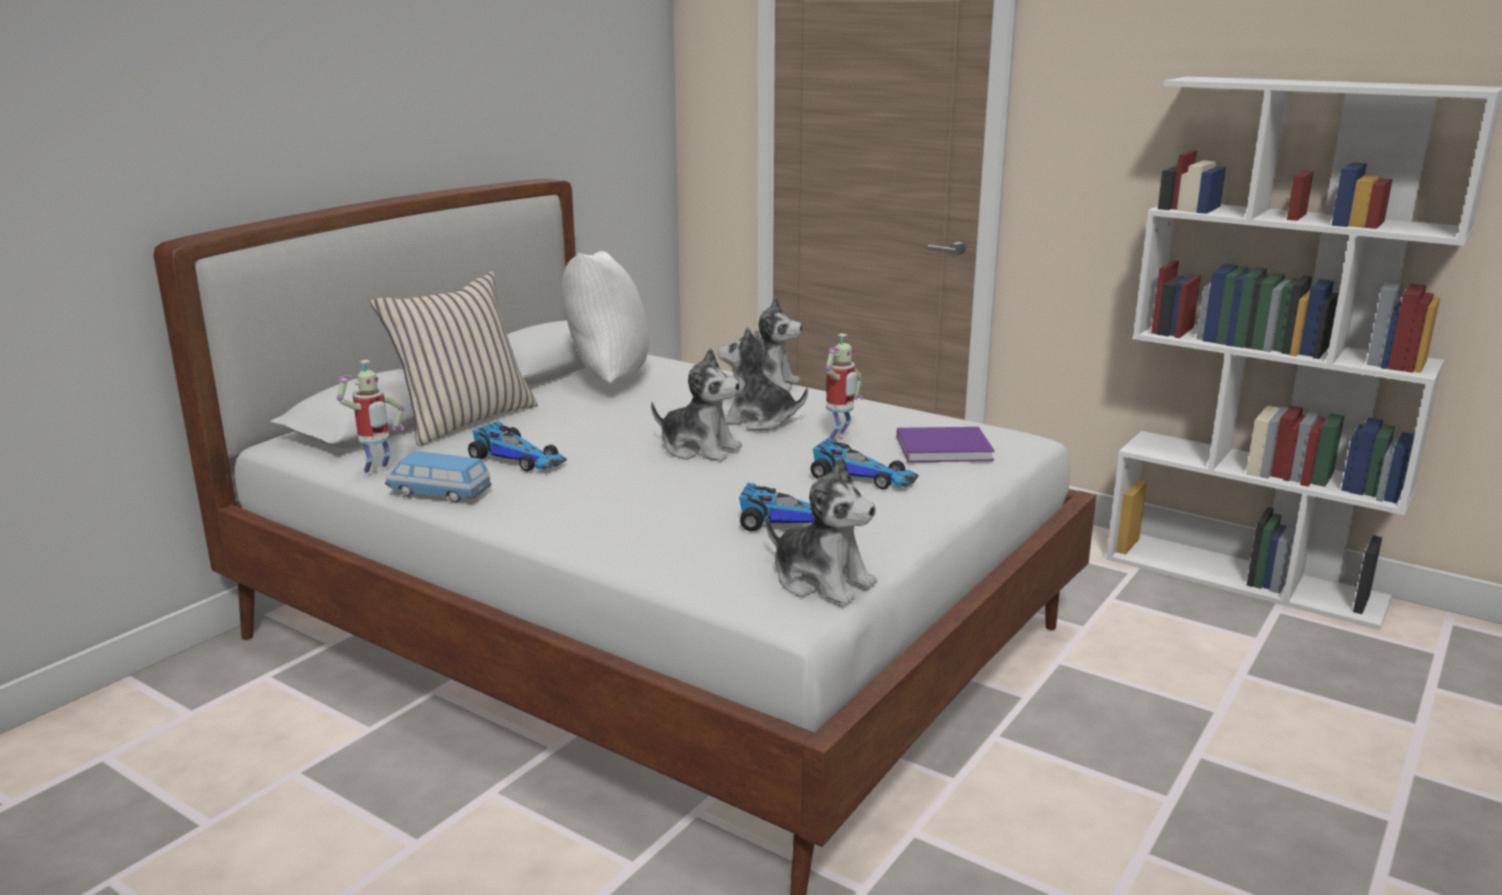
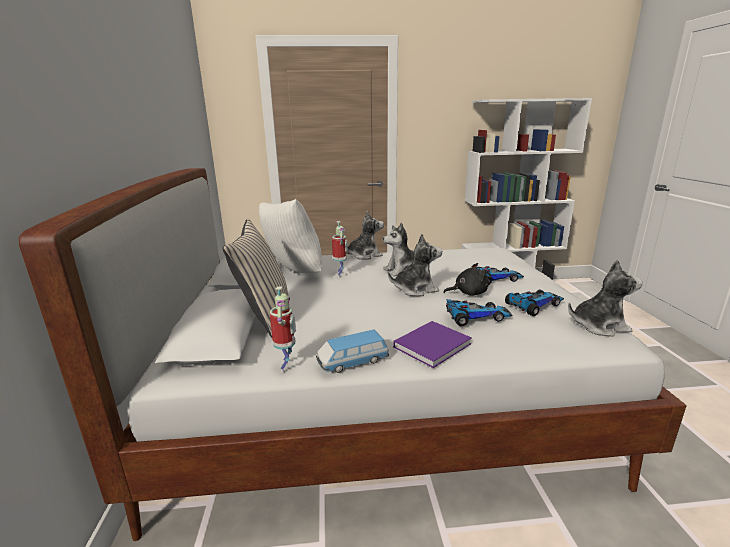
camera: 40 degrees left, 0 degrees up
toy car [468,421,567,472] -> toy car moved to [446,299,512,326]
toy robot [825,333,863,439] -> toy robot moved to [332,221,348,278]
purple book [897,427,995,462] -> purple book moved to [393,321,472,368]
none -> black plush toy [443,263,489,296]

